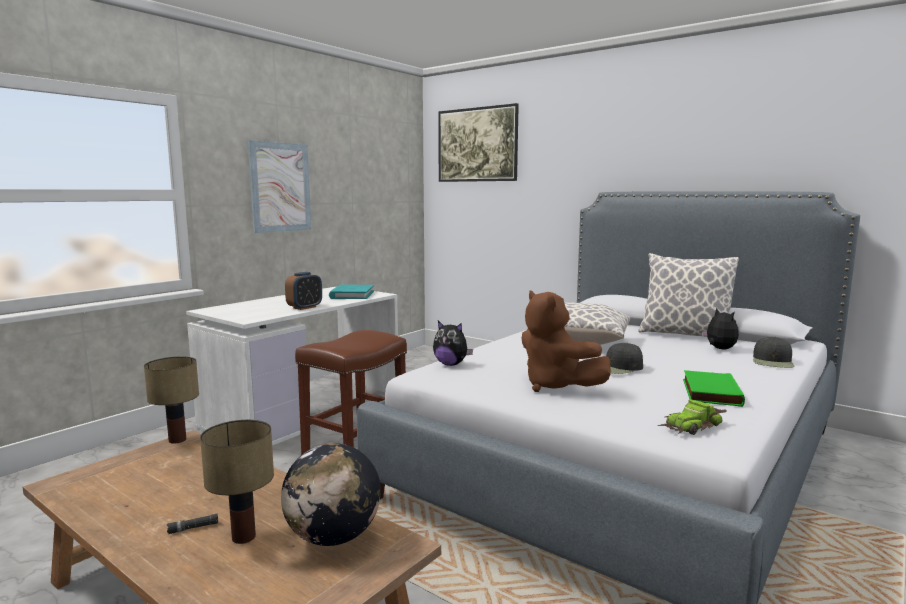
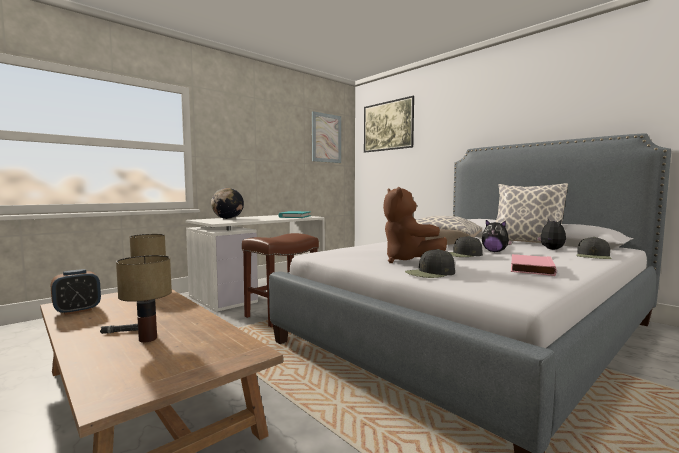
camera: 10 degrees right, 5 degrees down
picture [248,140,311,233] -> picture moved to [312,111,341,163]
globe [281,443,381,546] -> globe moved to [211,188,244,219]
alarm clock [285,272,322,310] -> alarm clock moved to [51,269,101,315]
plush toy [433,321,473,366] -> plush toy moved to [482,220,513,252]
toy car [658,400,727,435] -> none
green book [683,370,745,407] -> pink book [511,254,557,276]
none -> black cap [405,249,455,278]

